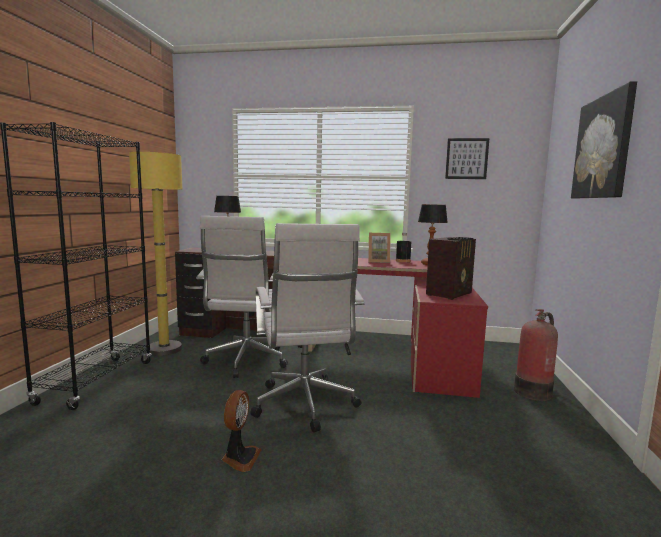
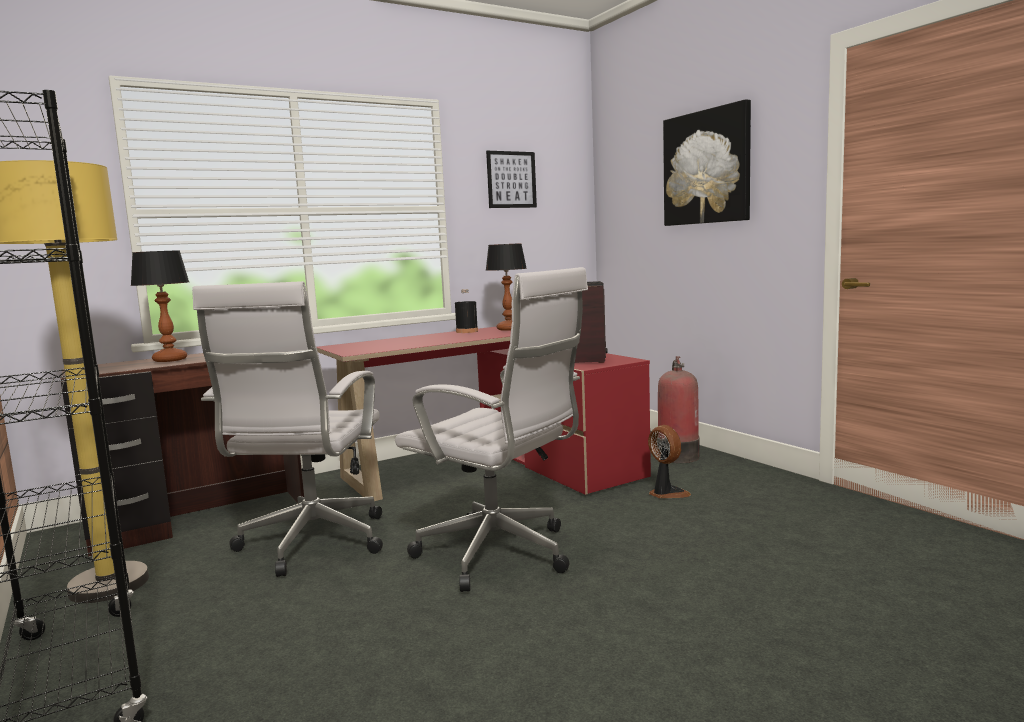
camera: 40 degrees left, 0 degrees up
white office chair [196,216,288,378] -> white office chair turned 45 degrees clockwise [192,281,383,577]
fan [222,390,262,472] -> fan moved to [648,425,691,498]
picture frame [368,233,390,263] -> none

